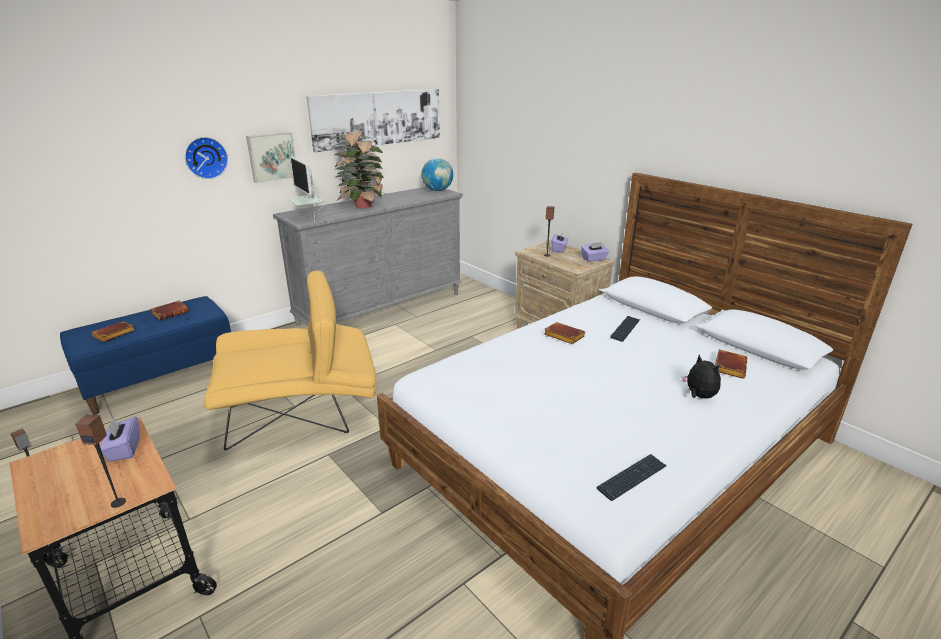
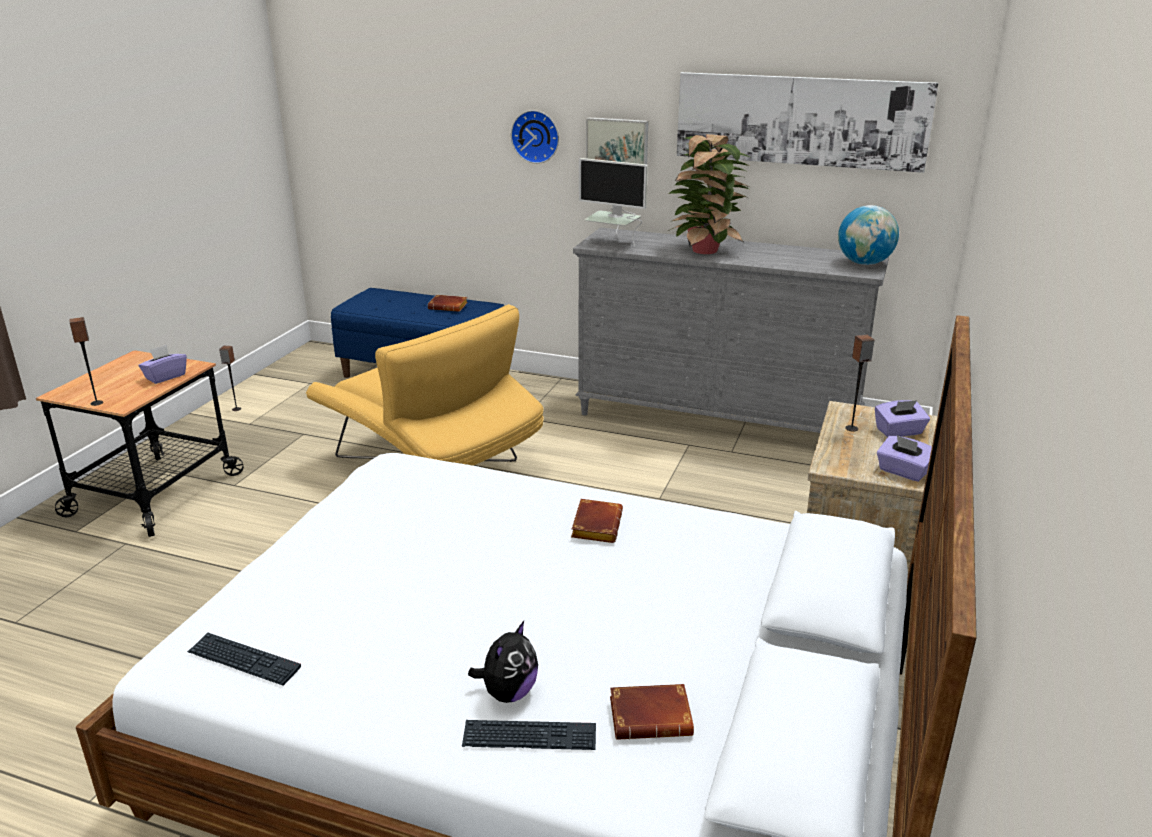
camera: 60 degrees right, 0 degrees up
brown book [92,321,135,342] -> none
monitor [288,156,324,221] -> monitor turned 90 degrees counterclockwise [579,158,648,246]
keyboard [610,316,640,342] -> keyboard moved to [462,720,596,750]

